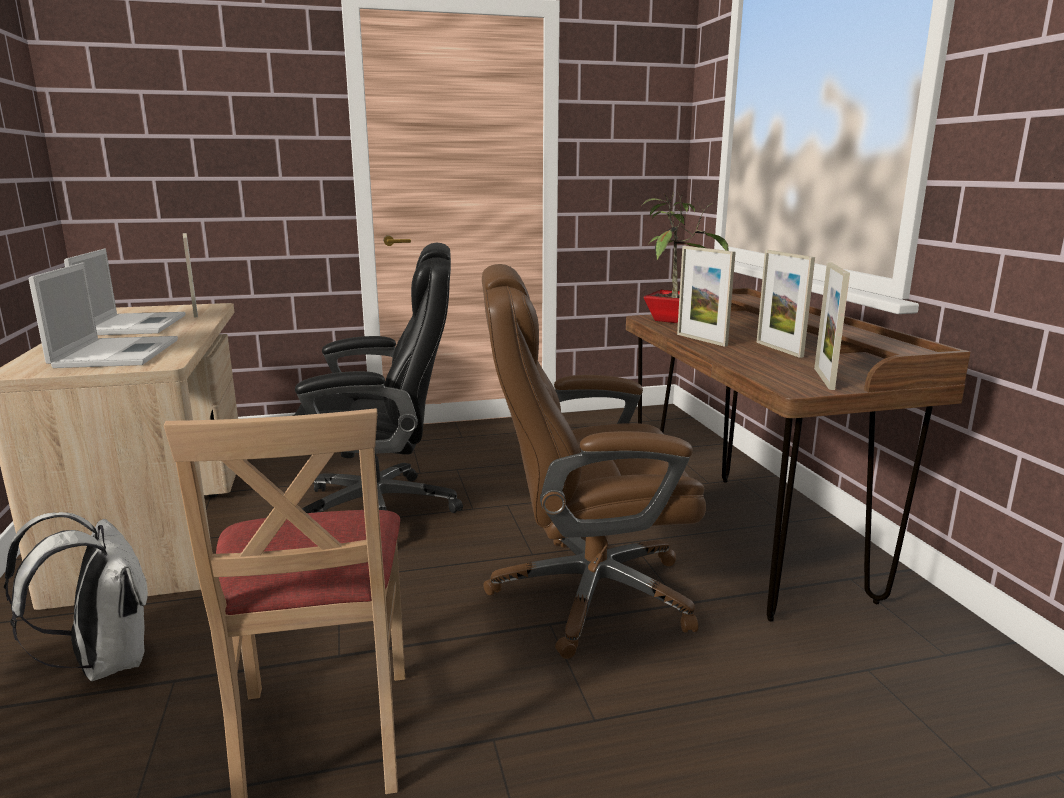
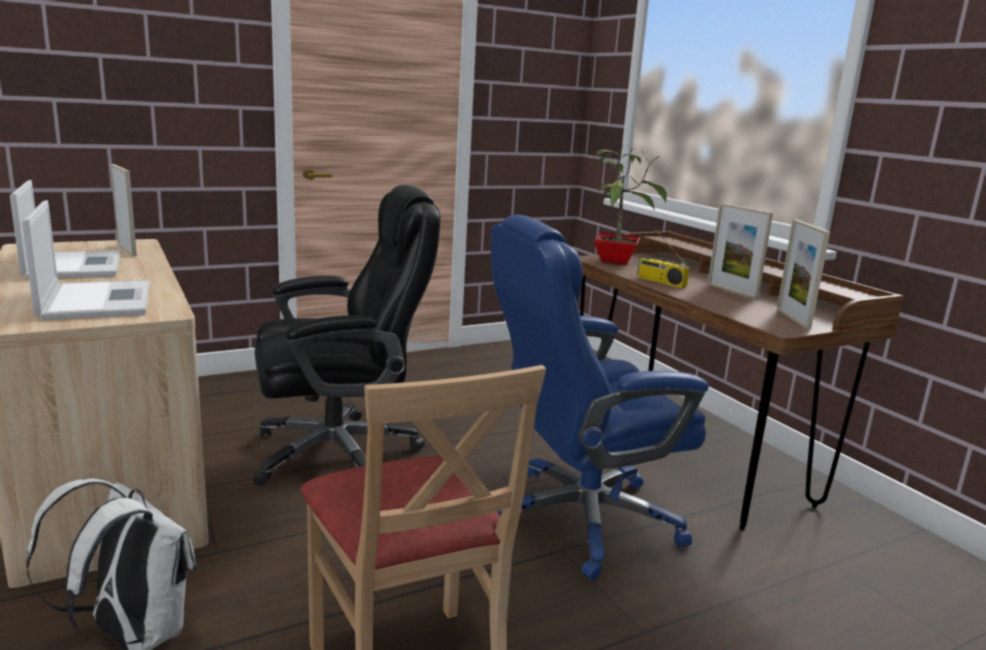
camera: 15 degrees left, 0 degrees up
brown office chair [482,264,706,659] -> blue office chair [491,215,709,581]
picture frame [677,246,736,347] -> radio [637,229,690,288]

